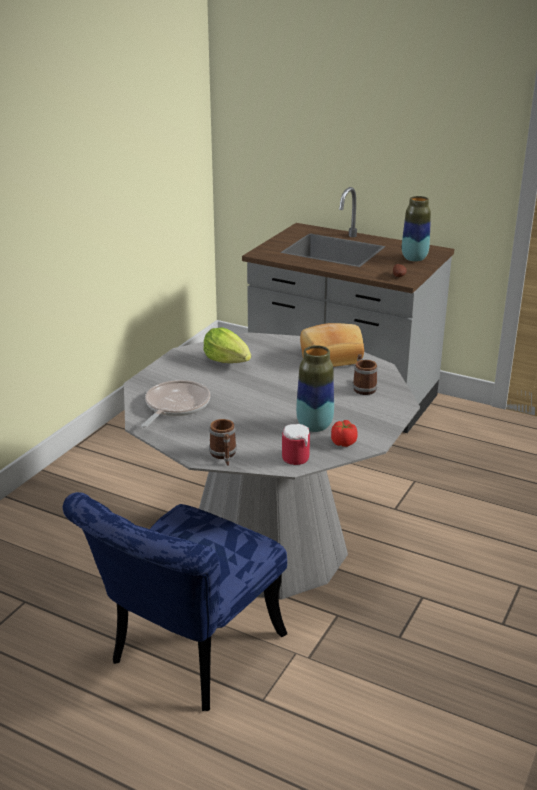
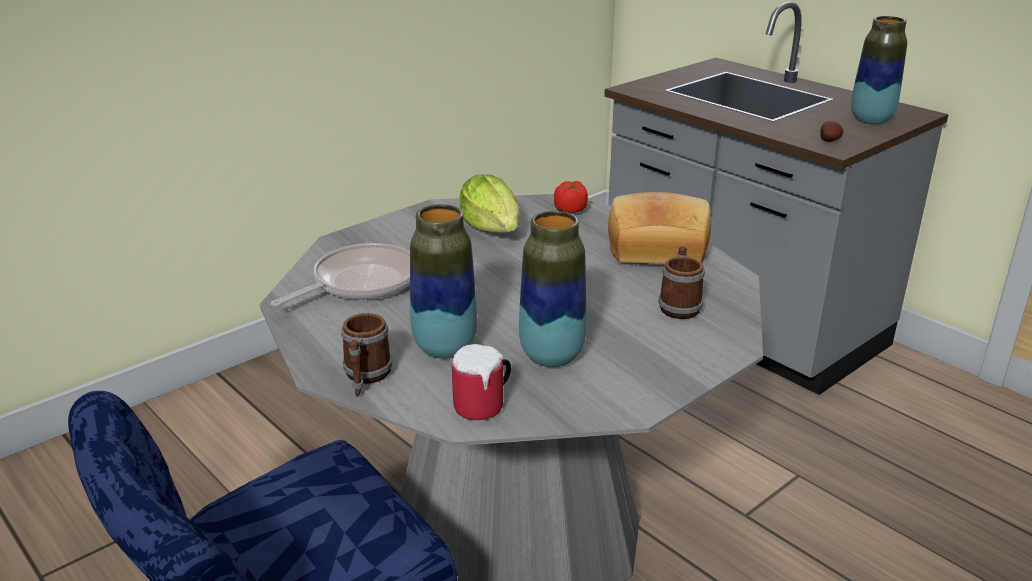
camera: 20 degrees right, 0 degrees up
tomato [331,420,358,447] -> tomato moved to [554,181,588,214]
none -> vase [410,204,477,359]

